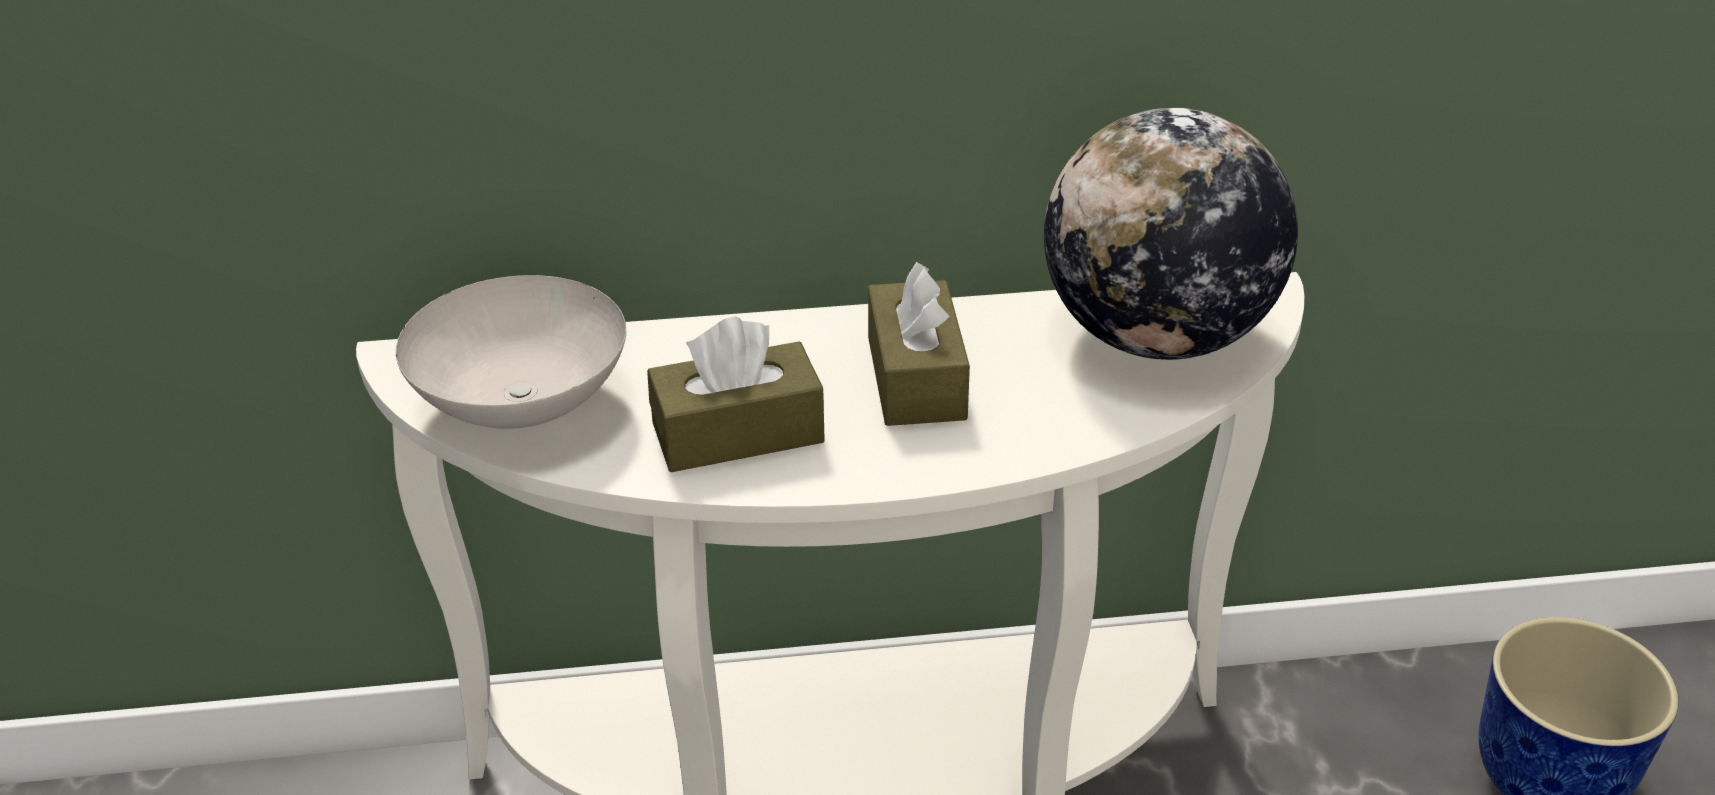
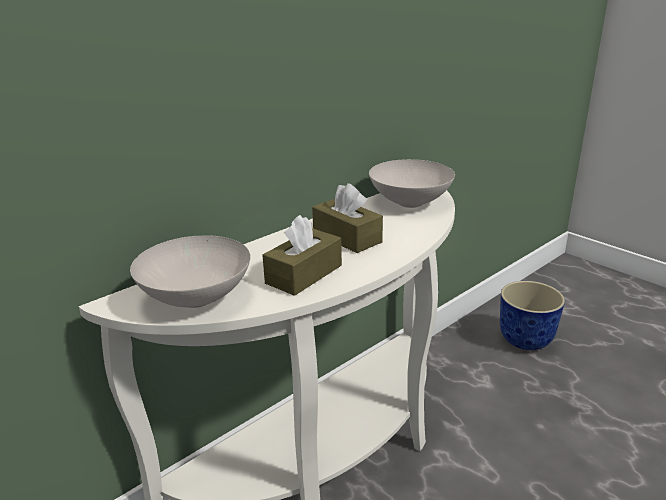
camera: 35 degrees left, 10 degrees down
globe [1044,108,1298,360] -> white bowl [369,159,455,208]

